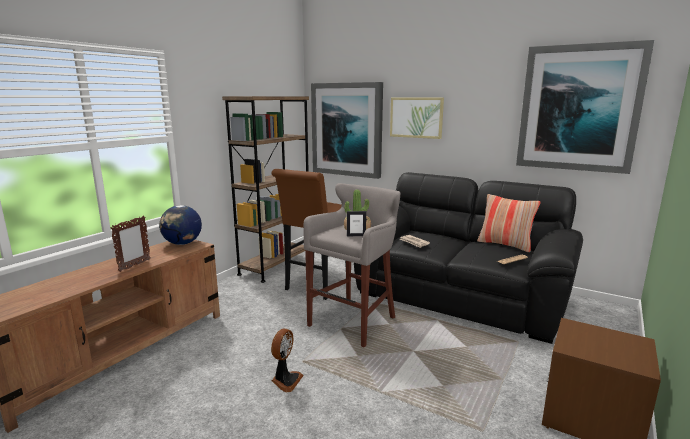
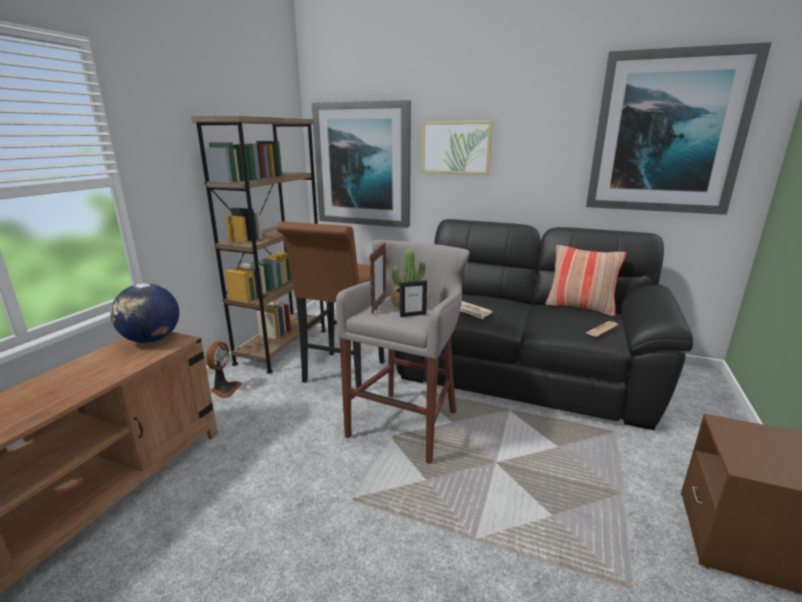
camera: 10 degrees left, 5 degrees up
picture frame [111,216,151,272] -> picture frame moved to [369,242,387,314]
fan [271,329,304,392] -> fan moved to [206,341,242,398]

